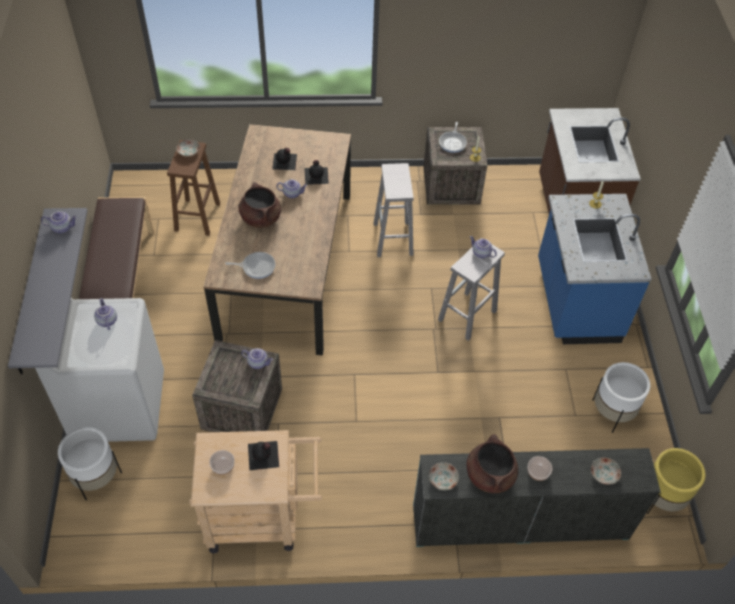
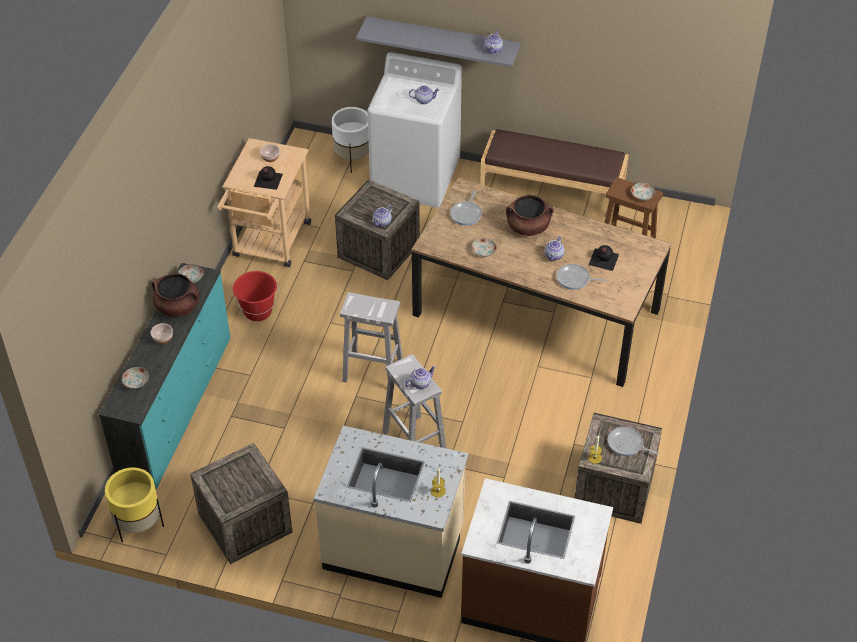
camera: 110 degrees right, 5 degrees down
black bottle [304,160,329,185] -> frying pan [556,264,607,290]
white stool [374,163,414,257] -> white stool moved to [340,292,403,383]
blue counter [538,194,652,344] -> beige counter [314,426,468,598]
white planter [593,362,650,433] -> crate [190,443,293,564]
none -> red bucket [233,271,279,321]
none -> plate [472,238,497,257]

